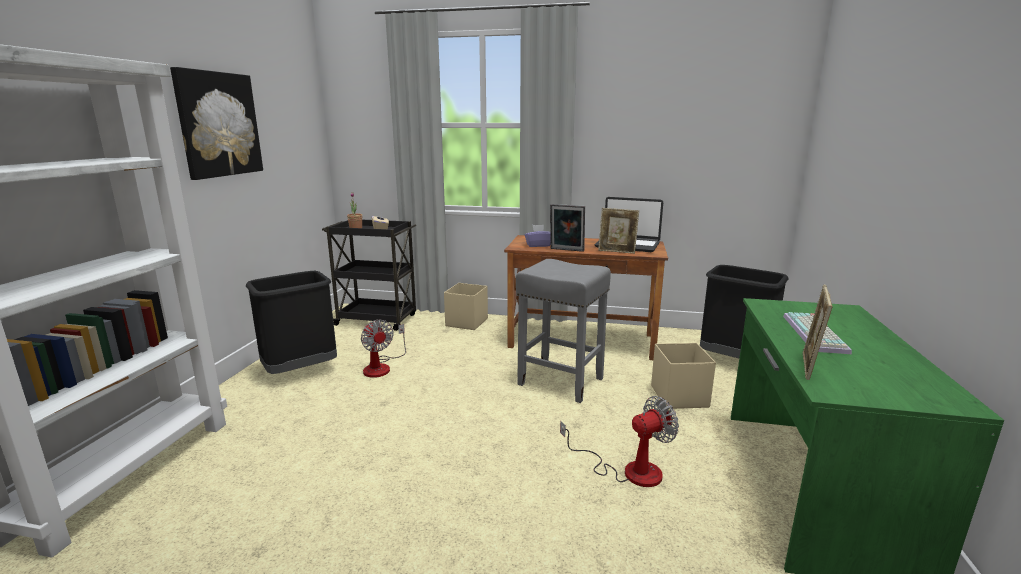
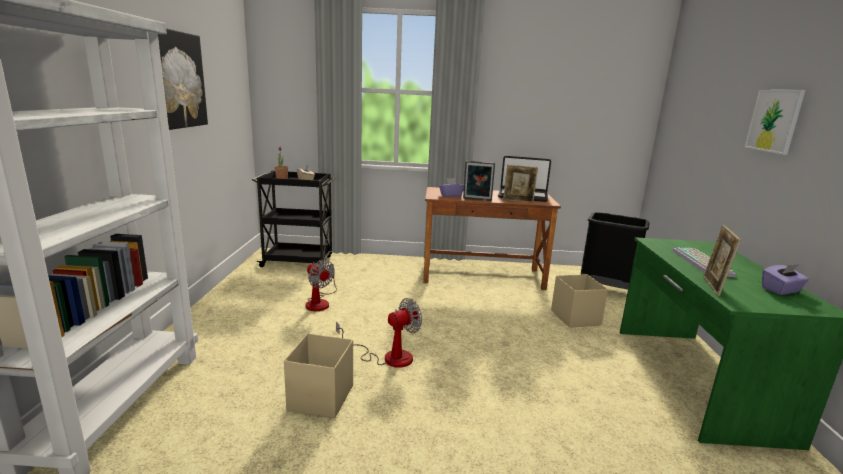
camera: 10 degrees left, 0 degrees up
black trash can [246,271,337,374] -> none
beige storage box [444,283,488,330] -> beige storage box moved to [284,333,353,418]
grey stool [516,259,611,403] -> none
fan [560,396,679,487] -> fan moved to [336,298,422,368]
none -> picture [745,90,805,155]
none -> purple tissue box [762,264,809,295]

